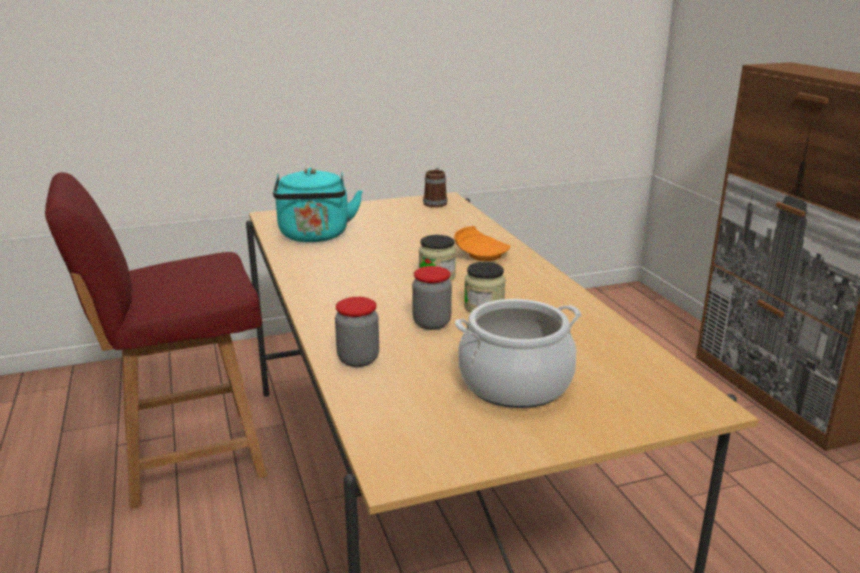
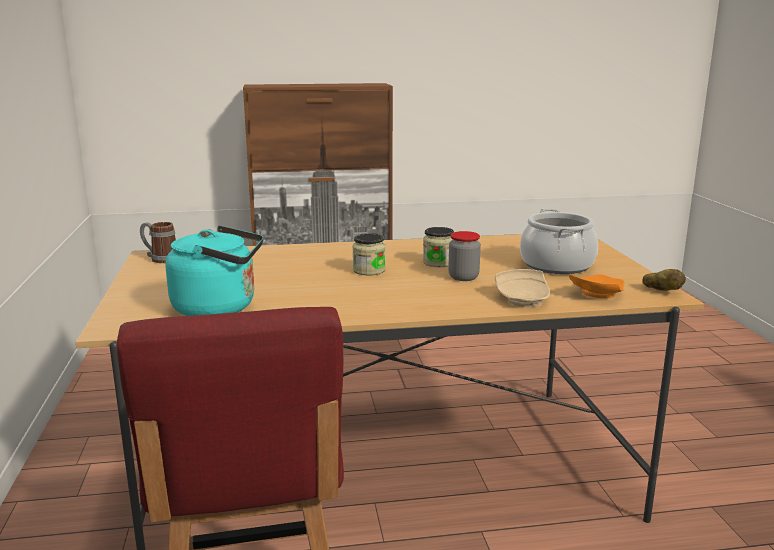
camera: 80 degrees left, 5 degrees down
jar [335,297,379,367] -> beige plate [495,269,550,307]
orange plate [454,226,511,261] -> orange plate moved to [569,274,625,298]
none -> potato [642,269,686,291]

